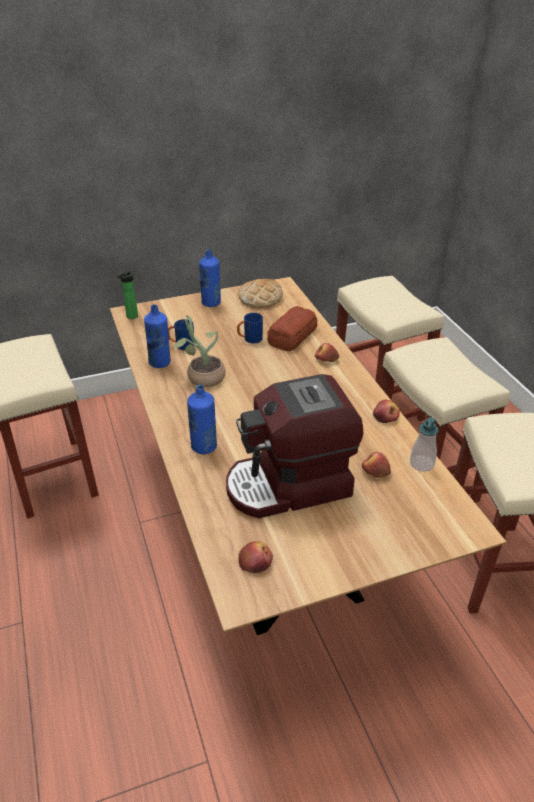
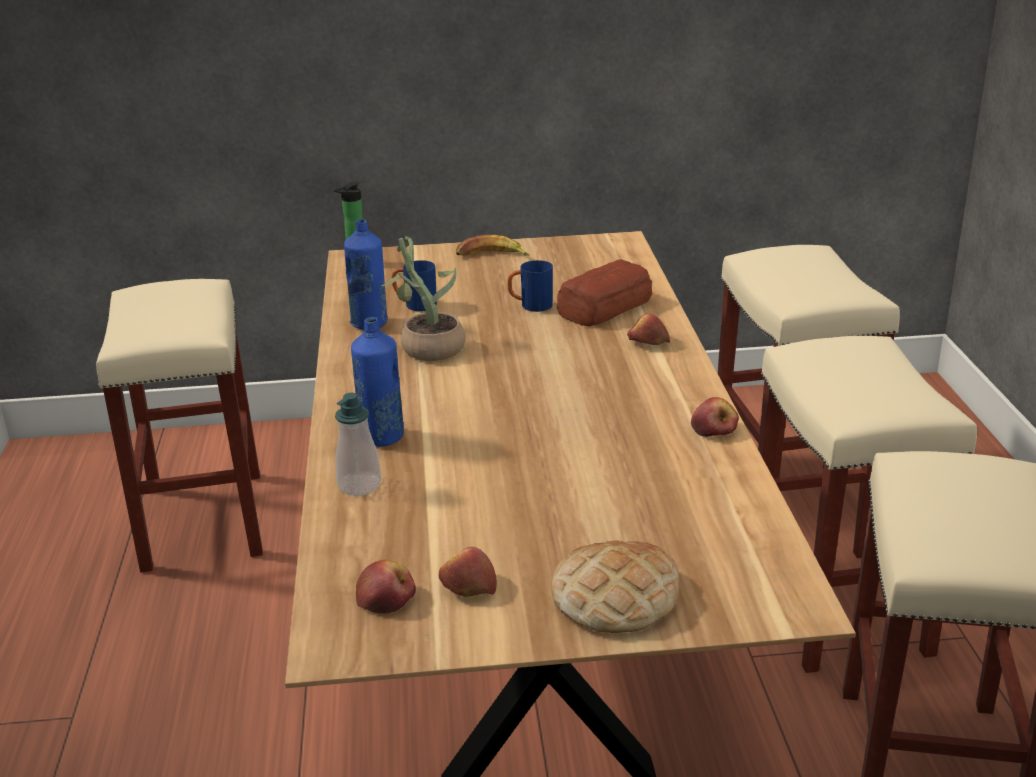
camera: 15 degrees right, 10 degrees down
blue bottle [199,249,221,307] -> banana [456,235,529,256]
coffee machine [226,374,363,518] -> none
bread [238,279,283,308] -> bread moved to [551,540,679,633]
apple [362,452,391,478] -> apple moved to [439,547,497,597]
soap dispenser [410,417,439,472] -> soap dispenser moved to [335,393,381,496]

